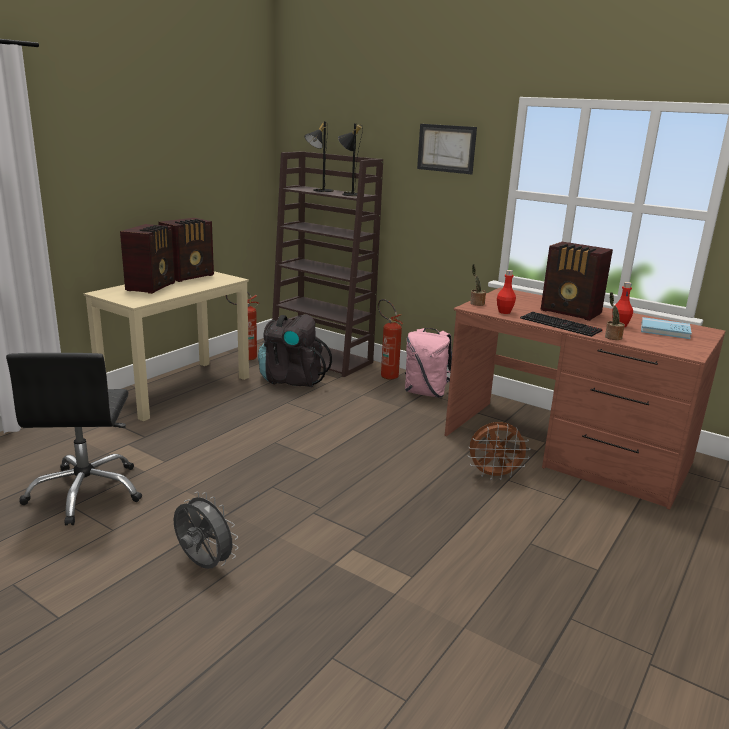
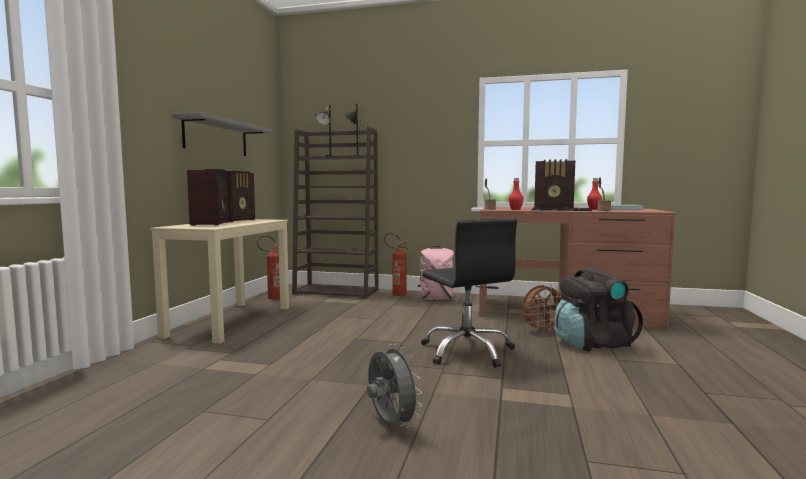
camera: 20 degrees left, 15 degrees down
black office chair [6,353,142,525] -> black office chair moved to [421,218,517,368]
grey fan [173,492,238,569] -> grey fan turned 45 degrees clockwise [367,344,422,428]
black backpack [258,314,332,387] -> black backpack moved to [554,268,643,351]
picture [417,124,477,174] -> none
none -> grey shelf [173,112,273,156]

